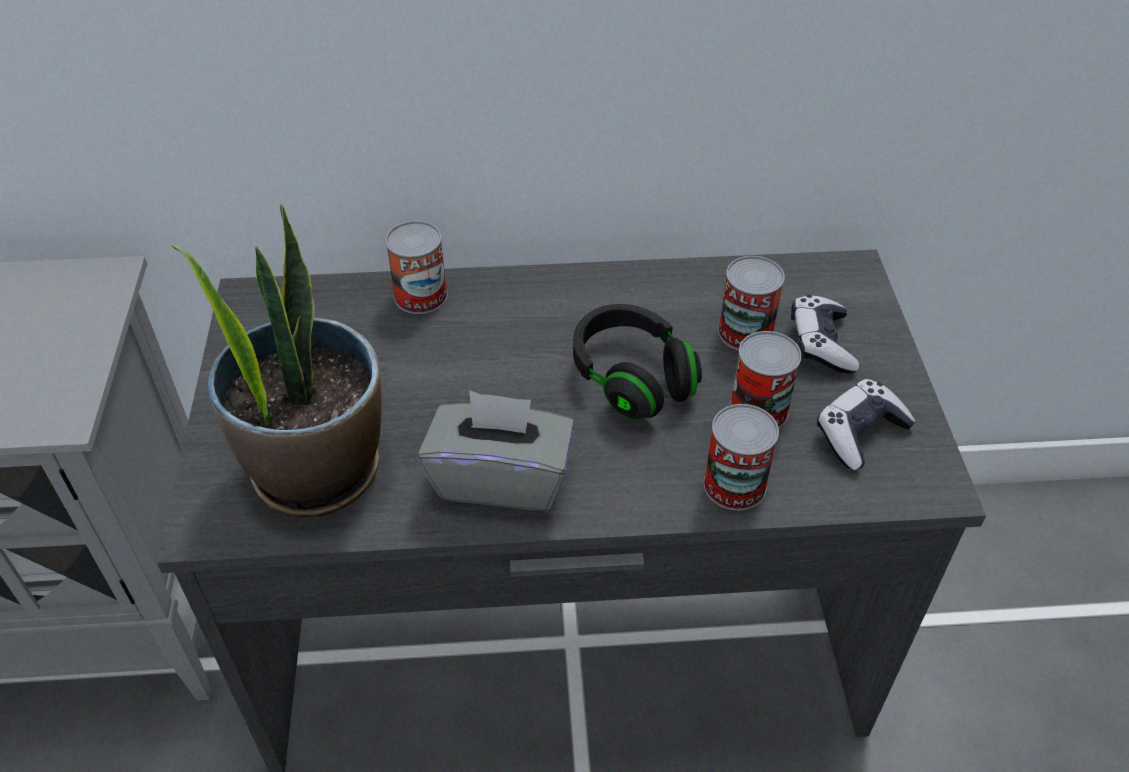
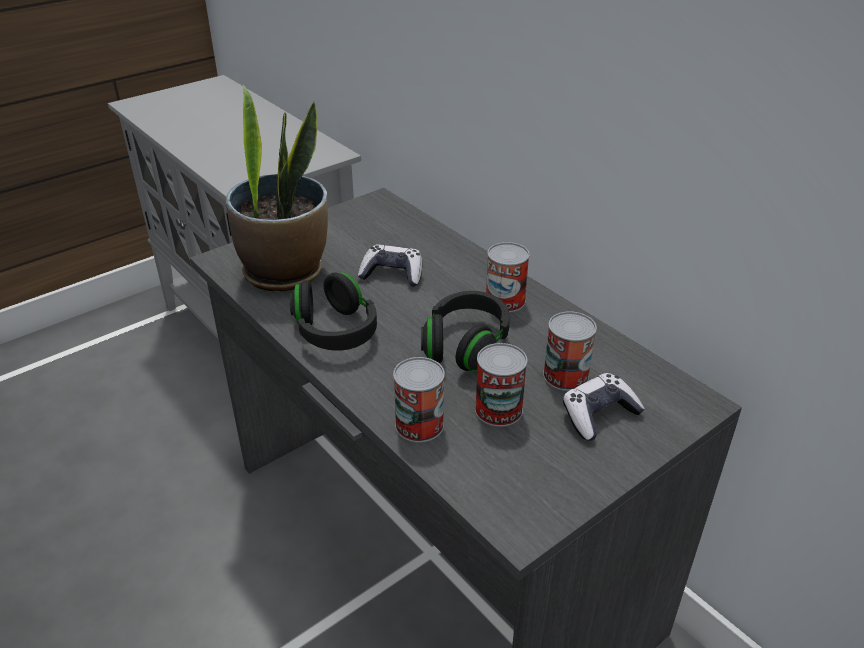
camera: 55 degrees right, 10 degrees down
can [385,221,448,314] -> can moved to [486,242,530,312]
grey tissue box [418,390,575,511] -> black headphones [290,272,377,351]
game controller [817,379,916,470] -> game controller moved to [358,244,422,287]

